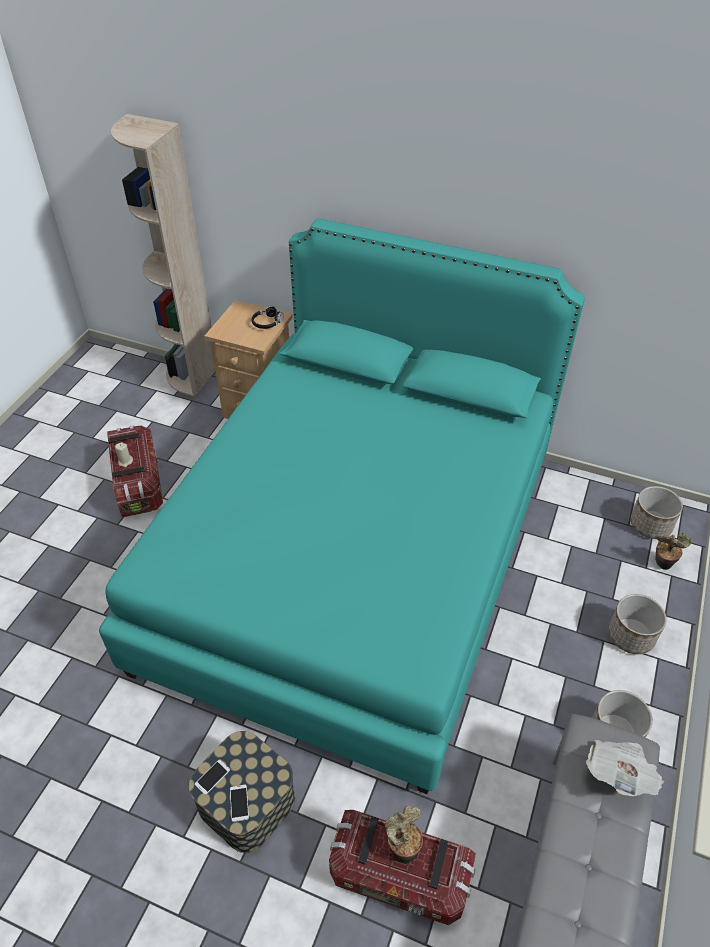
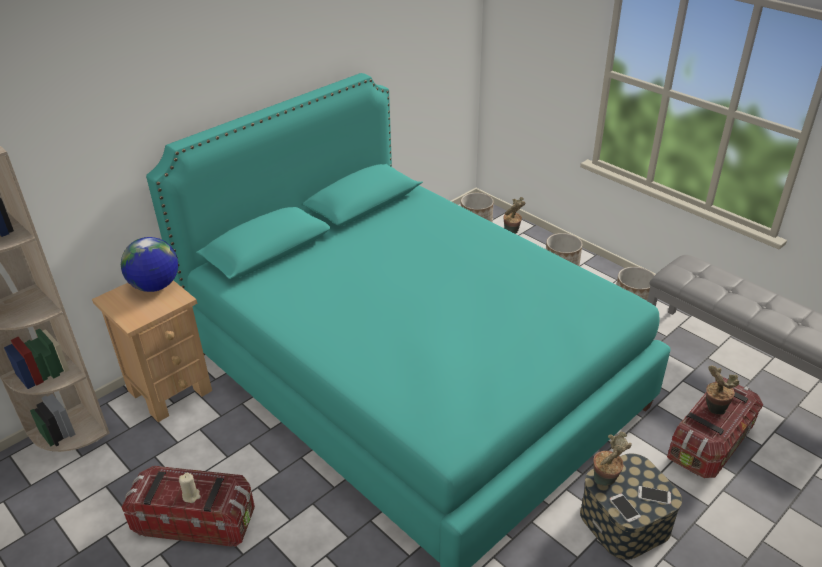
camera: 65 degrees left, 10 degrees down
black headphones [252,306,284,329] -> globe [121,237,178,292]
newspaper [586,740,664,796] -> none
none -> potted plant [593,432,632,486]

